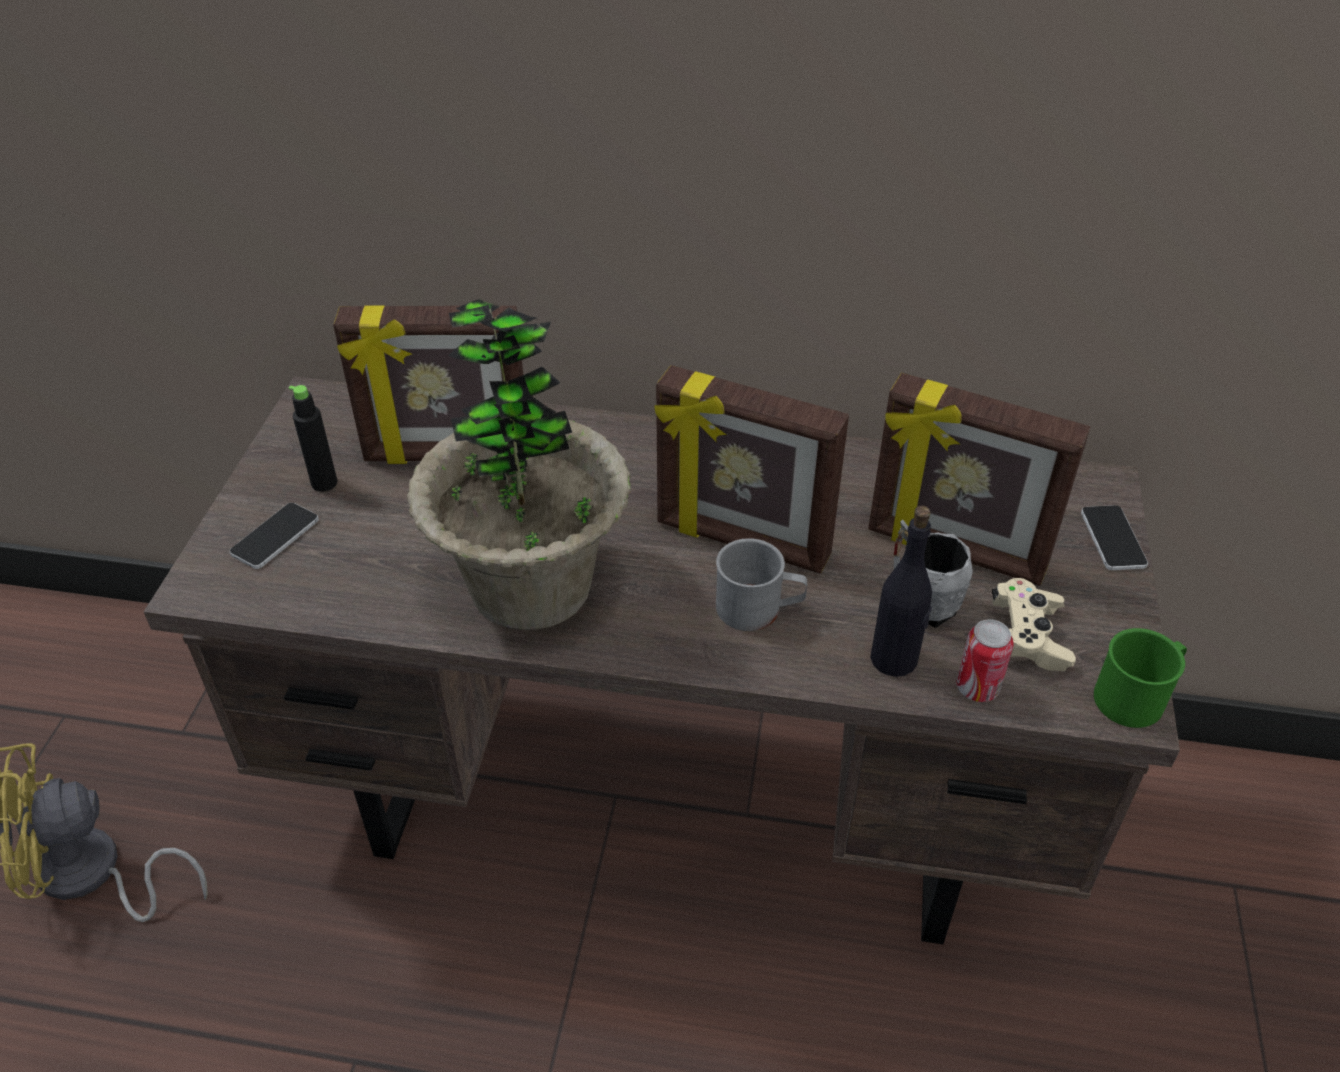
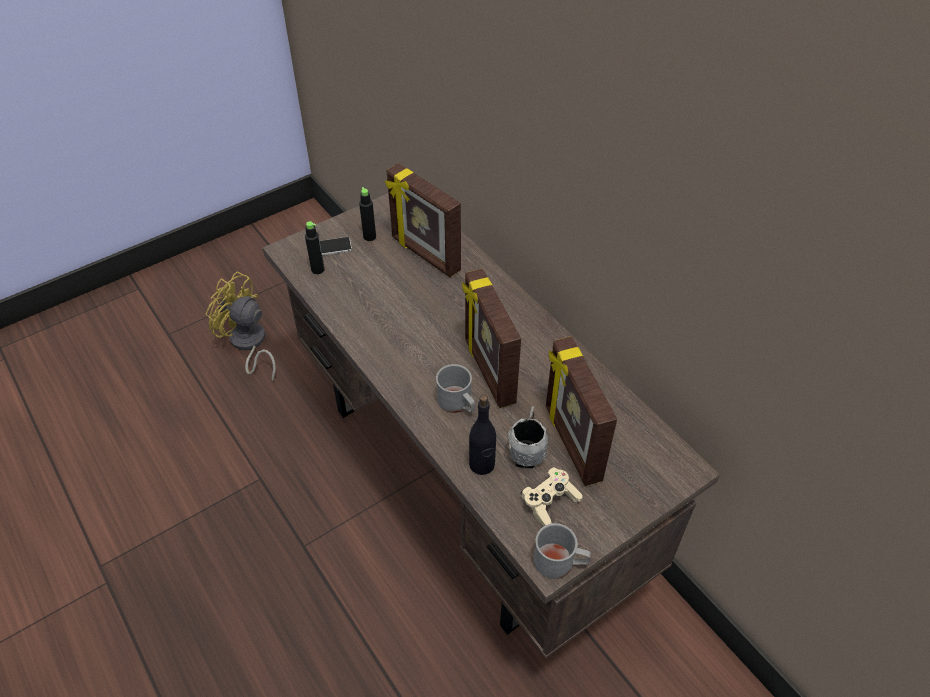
camera: 45 degrees right, 5 degrees up
potted plant [407,299,631,630] -> none
can [956,619,1014,702] -> none
phone [1081,505,1148,570] -> none
green mug [1094,628,1187,728] -> grey mug [534,523,591,579]
none -> black bottle [305,221,325,274]

